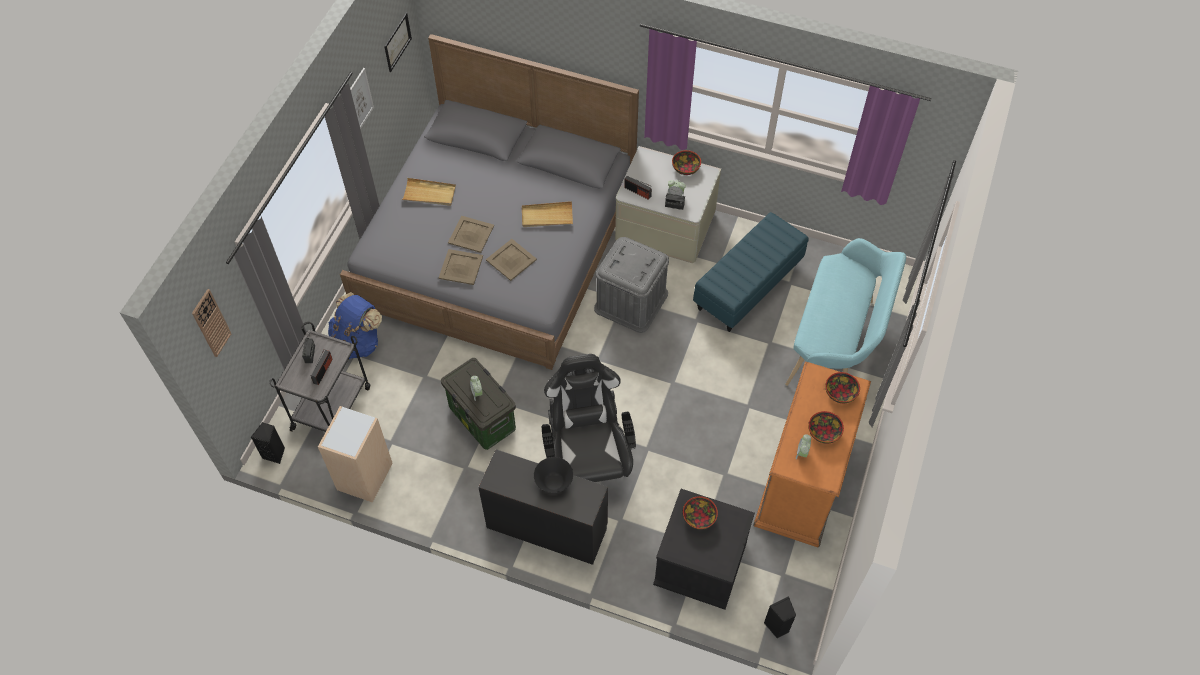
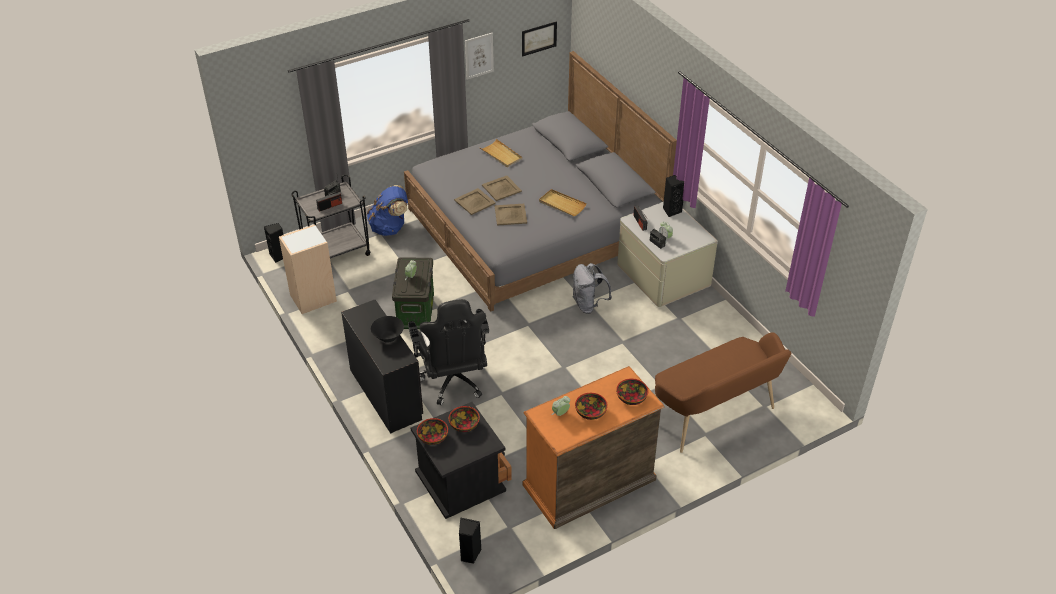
camera: 40 degrees right, 15 degrees down
wall clock [192,289,232,357] -> none
black office chair [542,354,636,482] -> black office chair turned 135 degrees clockwise [408,299,489,405]
grey storage box [594,237,669,333] -> grey backpack [572,263,612,314]
bowl [672,150,701,175] -> bowl moved to [417,418,448,445]
blue ottoman [693,212,809,332] -> none
turquoise bench [785,238,906,386] -> brown bench [655,332,791,453]
none -> black speaker [663,175,684,217]

